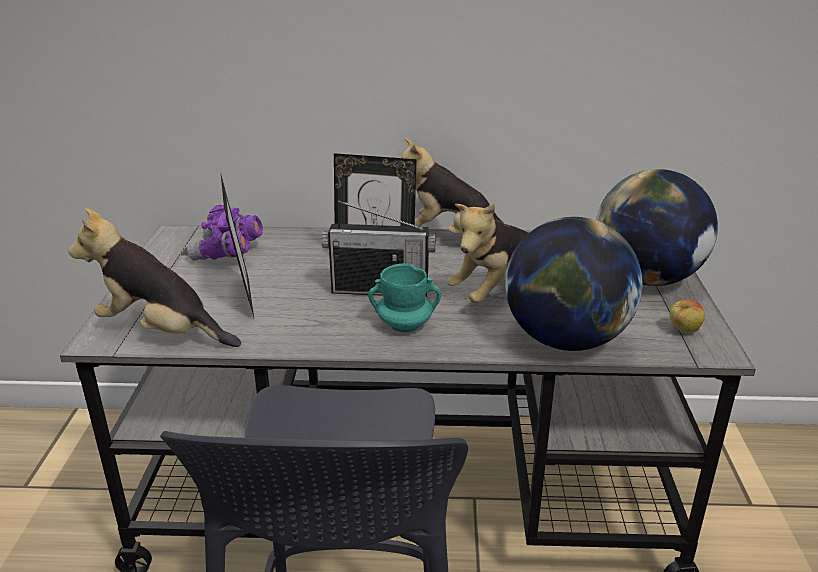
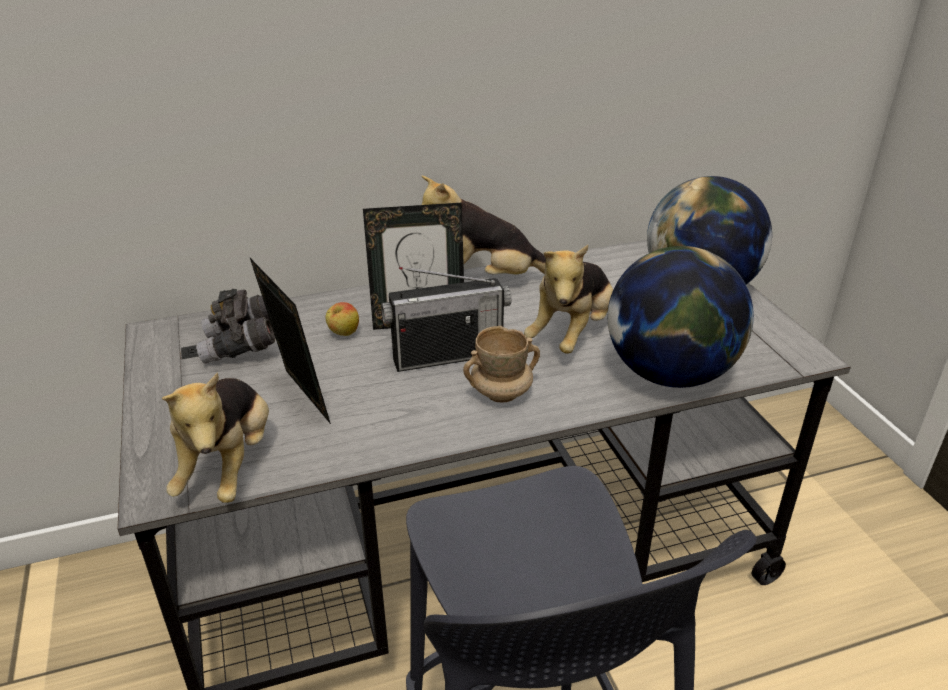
camera: 20 degrees left, 5 degrees up
plush toy [68,208,241,347] -> plush toy turned 90 degrees counterclockwise [162,372,269,503]
purple binoculars [187,205,263,260] -> grey binoculars [196,289,276,364]
turquoise mug [368,264,441,332] -> beige mug [463,326,540,403]
apple [670,299,705,333] -> apple moved to [325,302,359,336]

